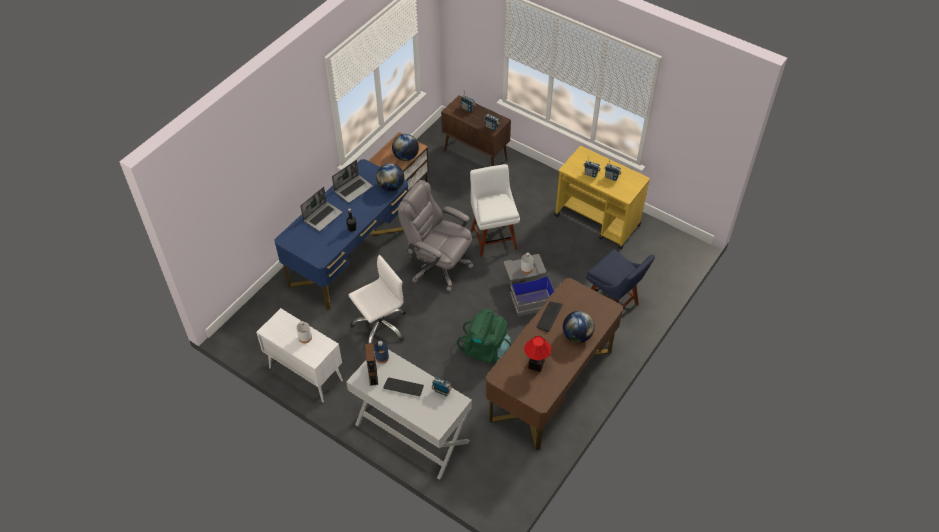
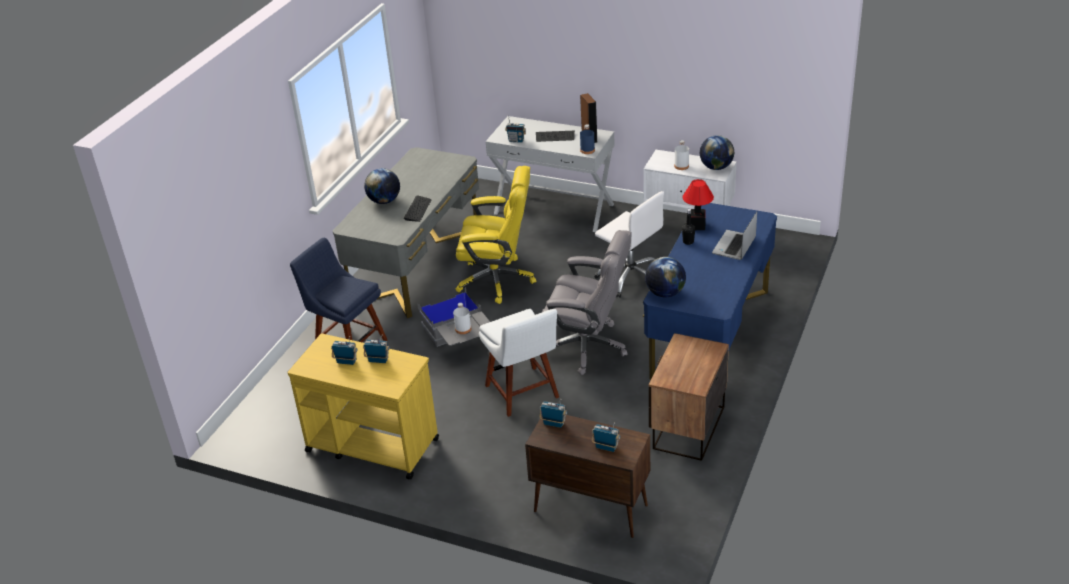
camera: 170 degrees right, 15 degrees down
laptop [332,160,373,203] -> none
white office chair [349,255,406,344] -> white office chair turned 90 degrees counterclockwise [594,191,664,298]
globe [392,134,419,161] -> globe moved to [700,135,734,170]
green backpack [457,309,511,363] -> yellow office chair [456,166,536,304]
brown desk [486,278,623,450] -> grey desk [333,147,479,318]
table lamp [524,336,551,372] -> table lamp moved to [682,179,714,230]

